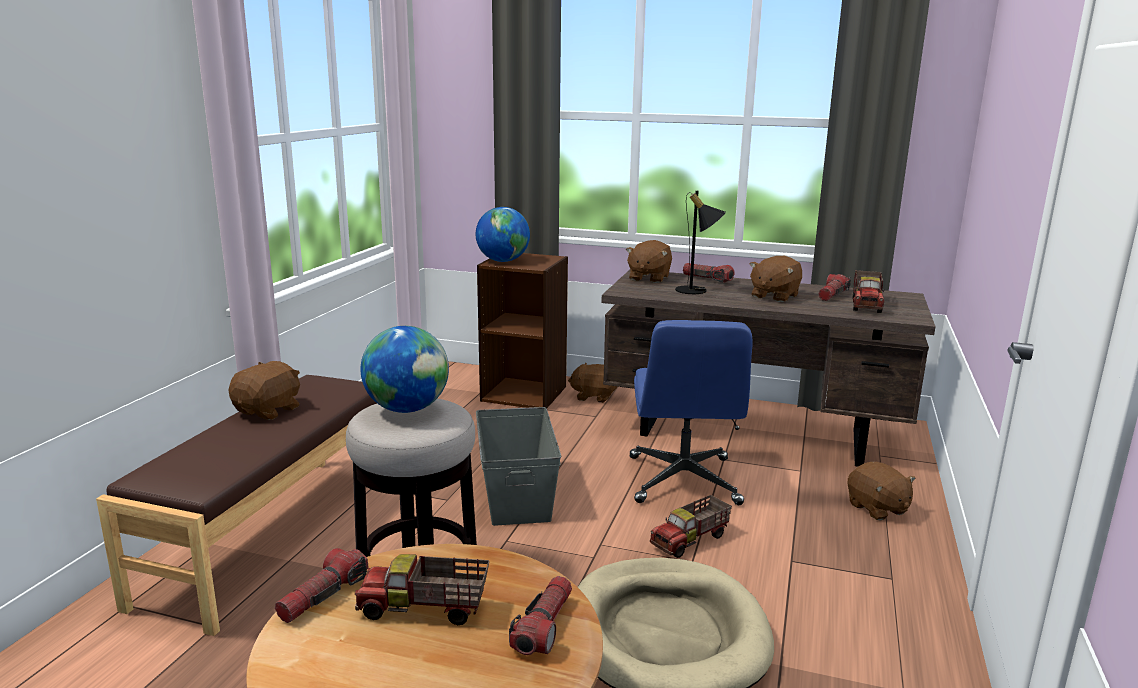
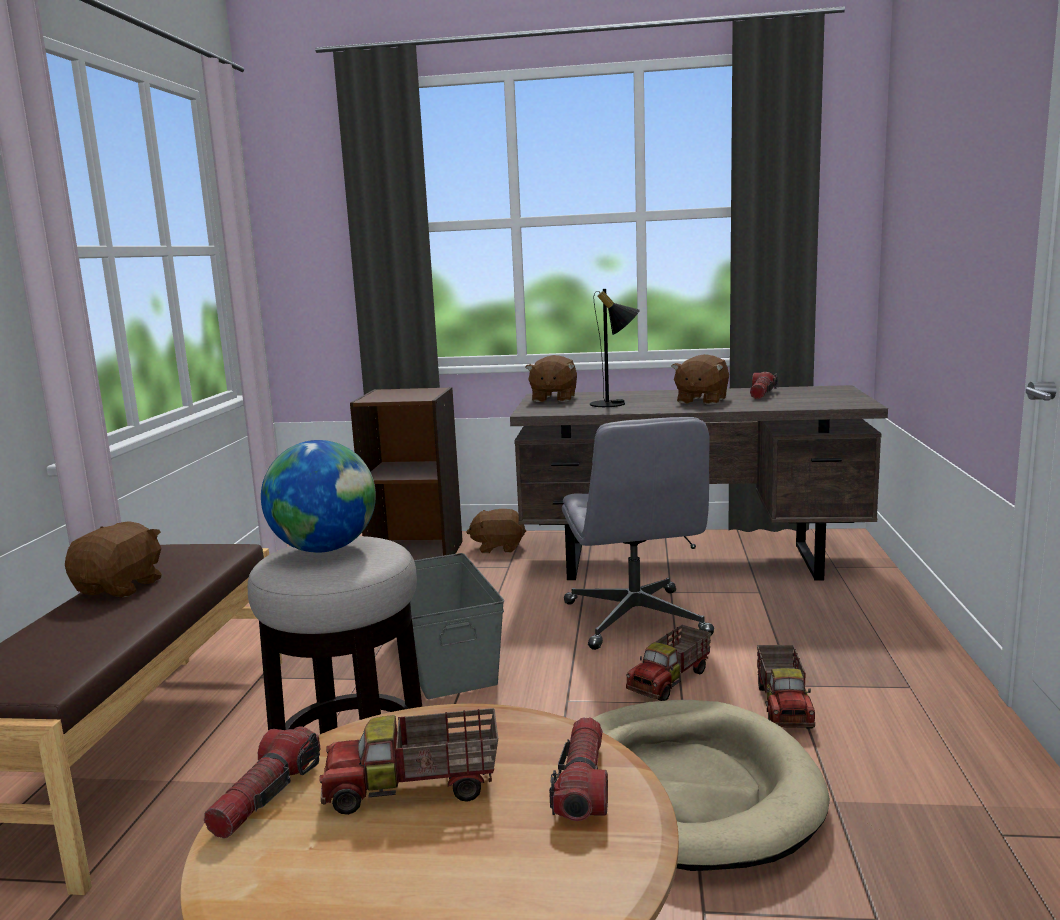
camera: 10 degrees left, 5 degrees down
globe [476,207,530,262] -> none
blue office chair [630,320,753,505] -> grey office chair [562,417,714,650]
flashlight [683,263,735,283] -> none
brown plush toy [847,462,916,521] -> none
toy truck [853,270,884,313] -> toy truck moved to [757,645,815,729]

